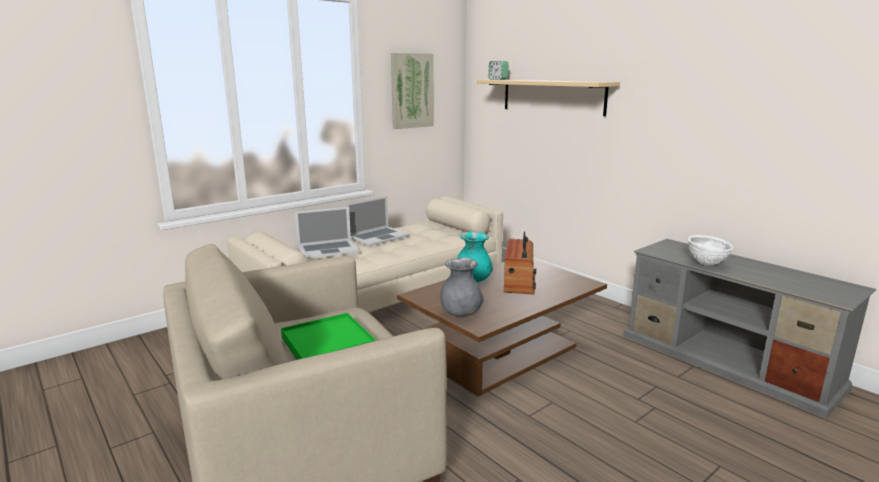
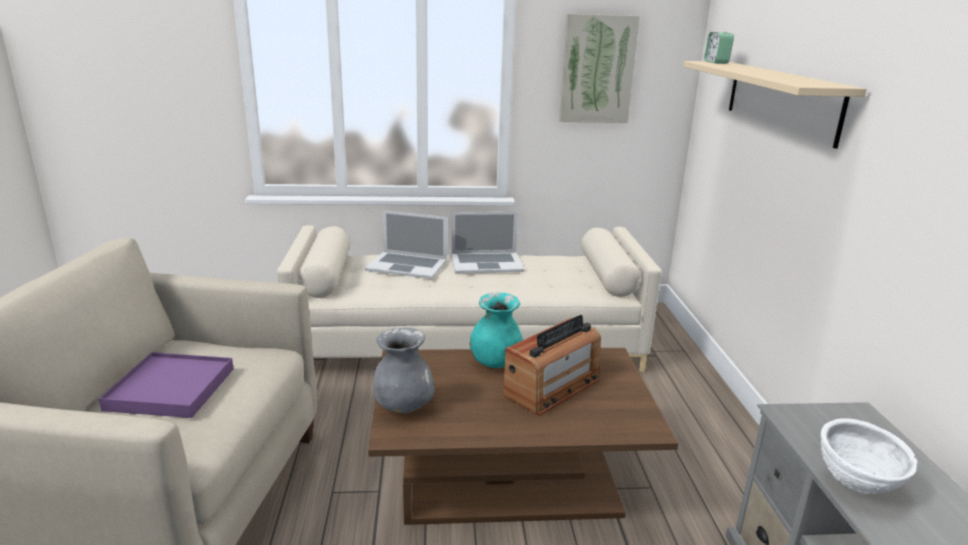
camera: 35 degrees right, 5 degrees up
green tray [281,313,376,360] -> purple tray [99,352,234,418]

